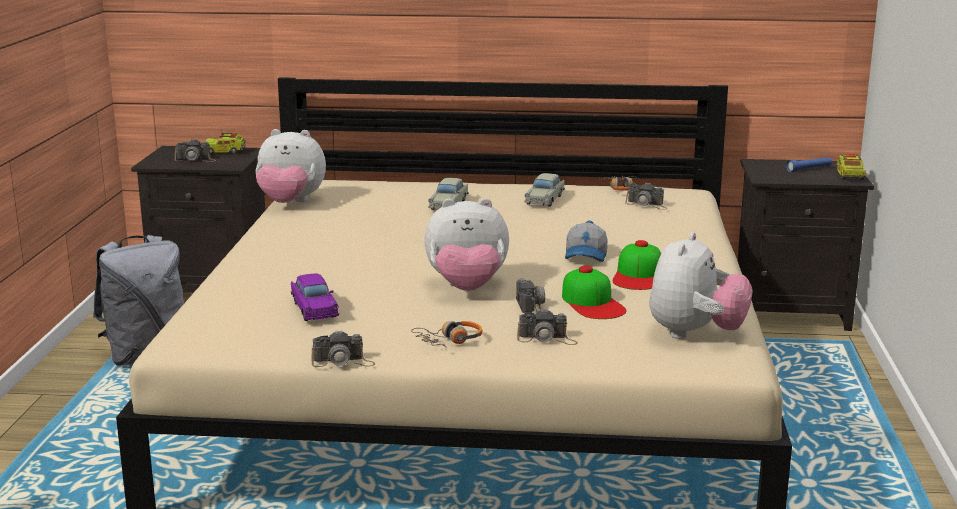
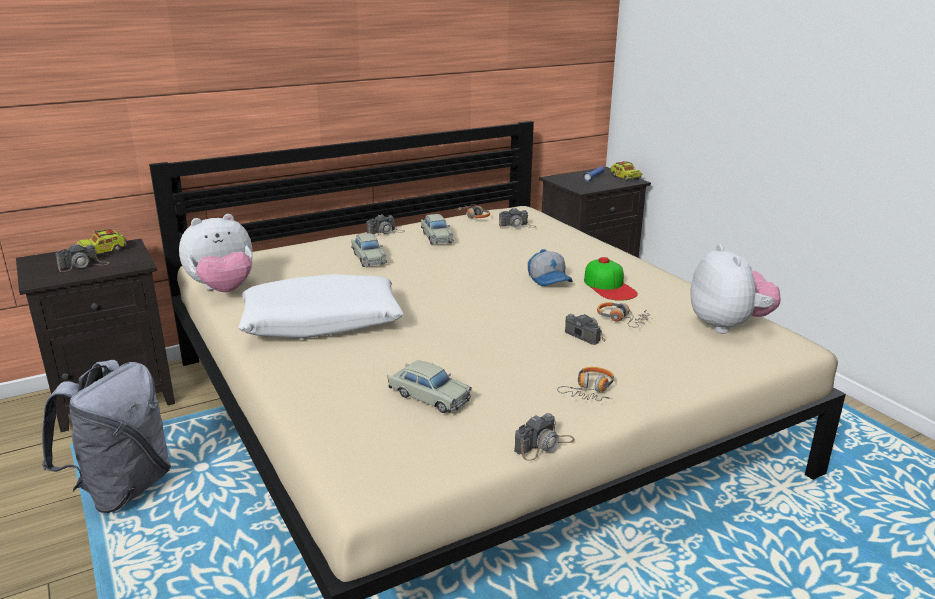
camera: 35 degrees left, 5 degrees up
purple toy car [291,274,339,321] -> beige toy car [387,360,472,413]
plush toy [424,198,509,291] -> none
camera [517,309,578,345] -> camera moved to [367,214,405,236]
cap [562,266,627,319] -> headphones [597,302,650,327]
none -> white pillow [238,274,403,339]

